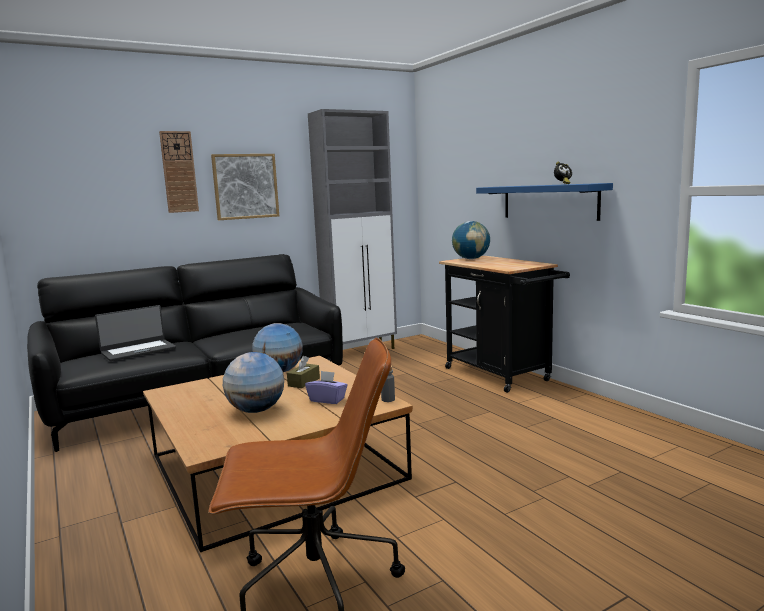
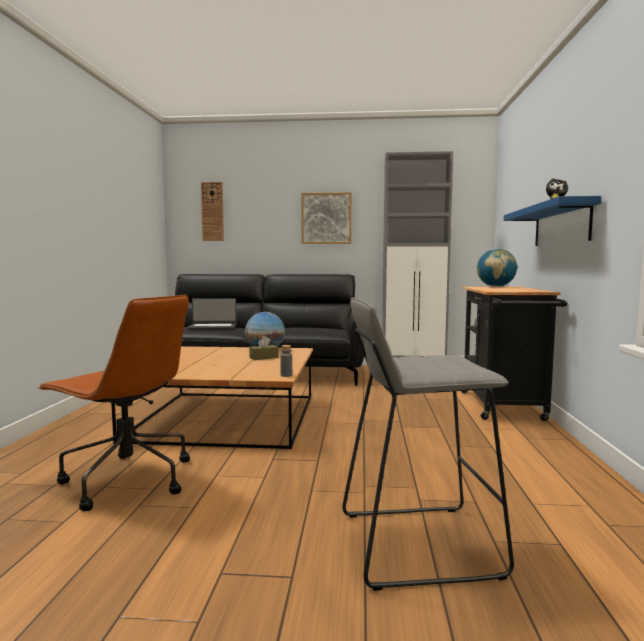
camera: 35 degrees right, 5 degrees down
wall clock [159,131,199,213] -> wall clock moved to [201,182,224,241]
globe [223,352,284,413] -> none
purple tissue box [305,371,348,404] -> none
none -> grey stool [342,298,514,591]

